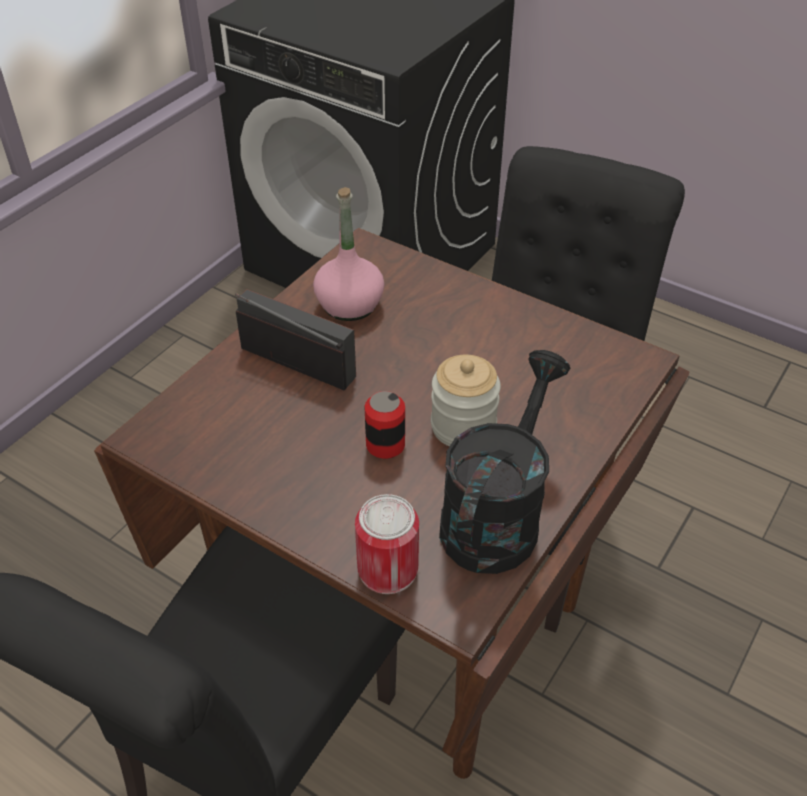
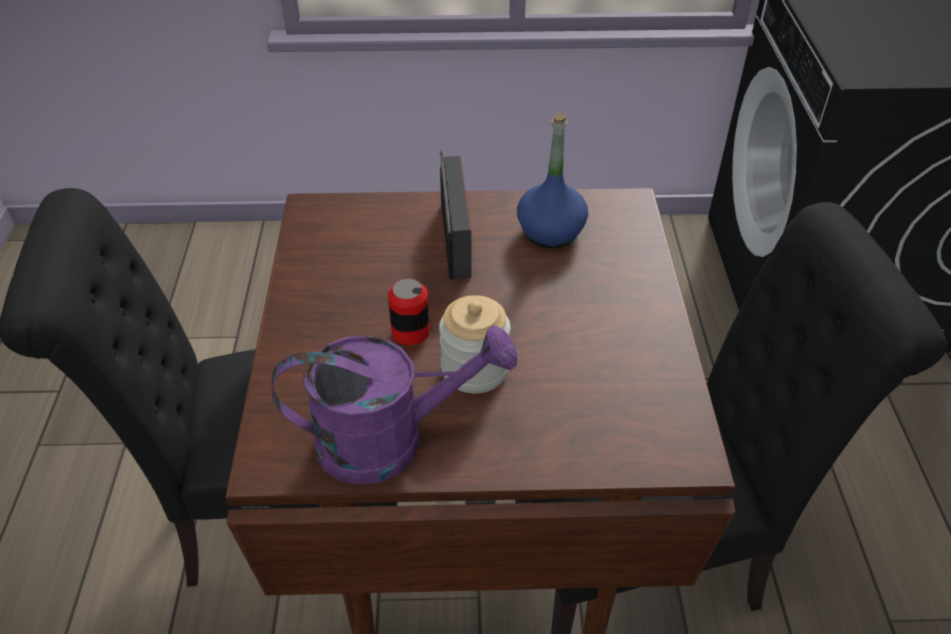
camera: 55 degrees right, 0 degrees up
pink bottle [313,187,384,321] -> blue bottle [517,113,588,248]
can [355,494,419,594] -> none
black watering can [439,350,570,574] -> purple watering can [272,325,517,485]

